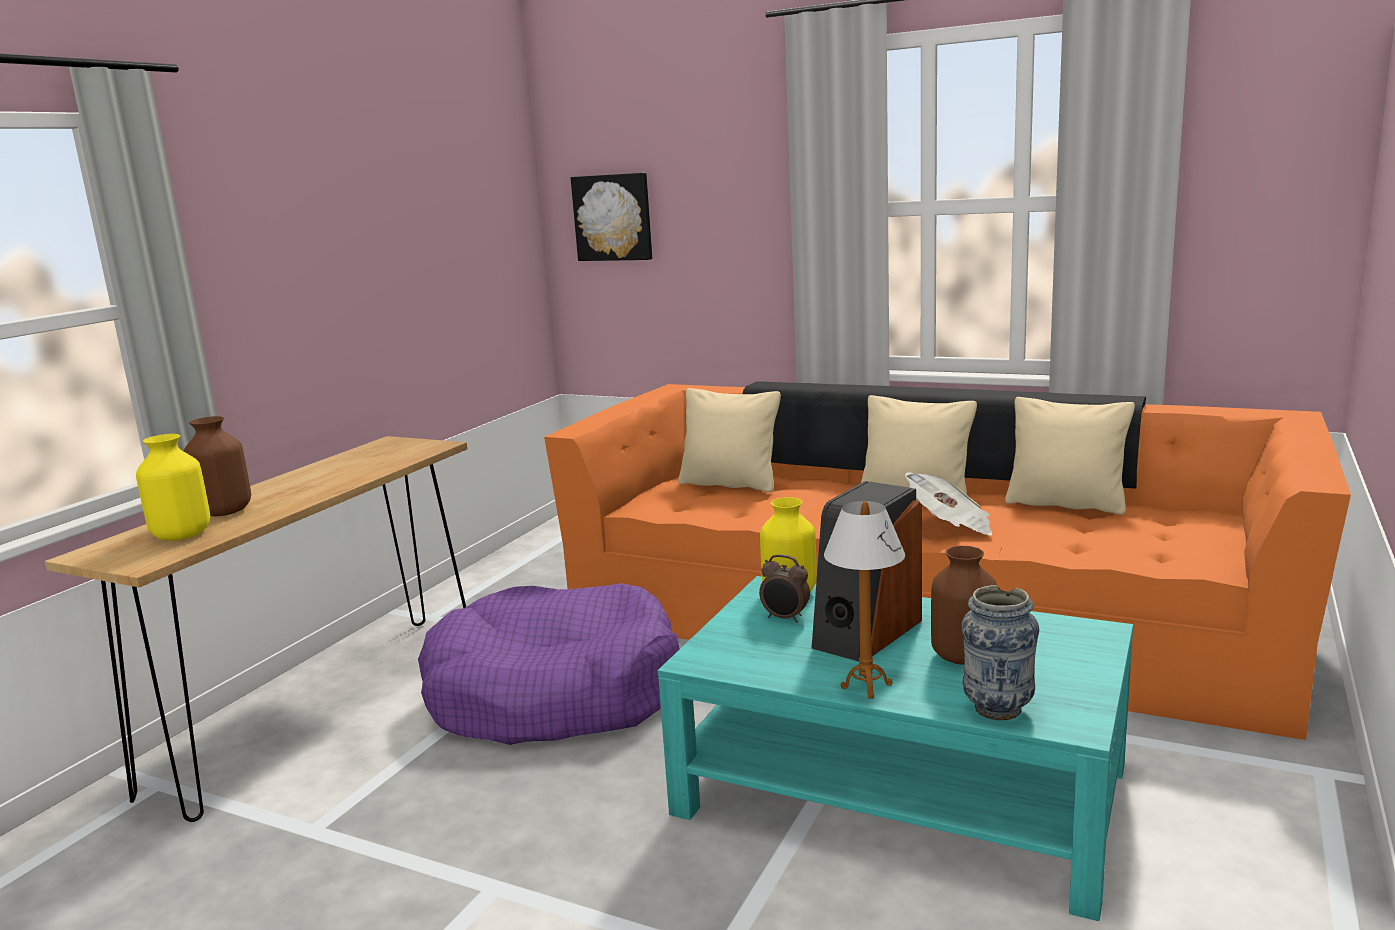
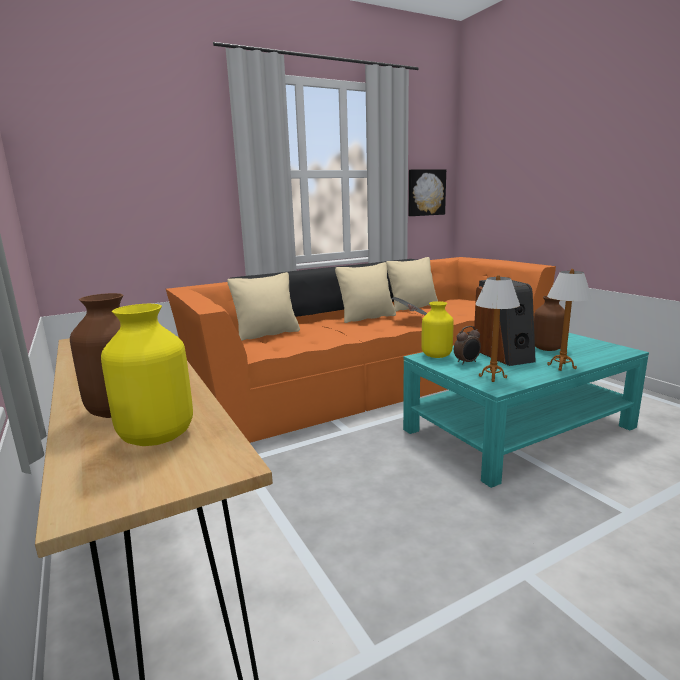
camera: 55 degrees left, 0 degrees up
purple dog bed [418,583,680,745] -> none
picture [571,173,652,261] -> picture moved to [409,169,446,216]
vase [961,585,1039,720] -> none
none -> table lamp [475,275,520,382]

